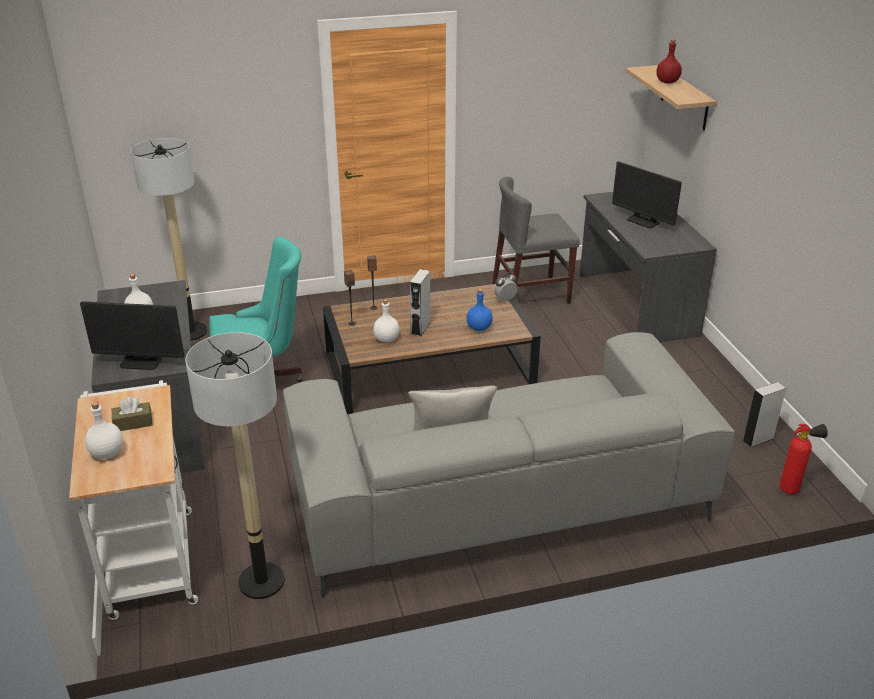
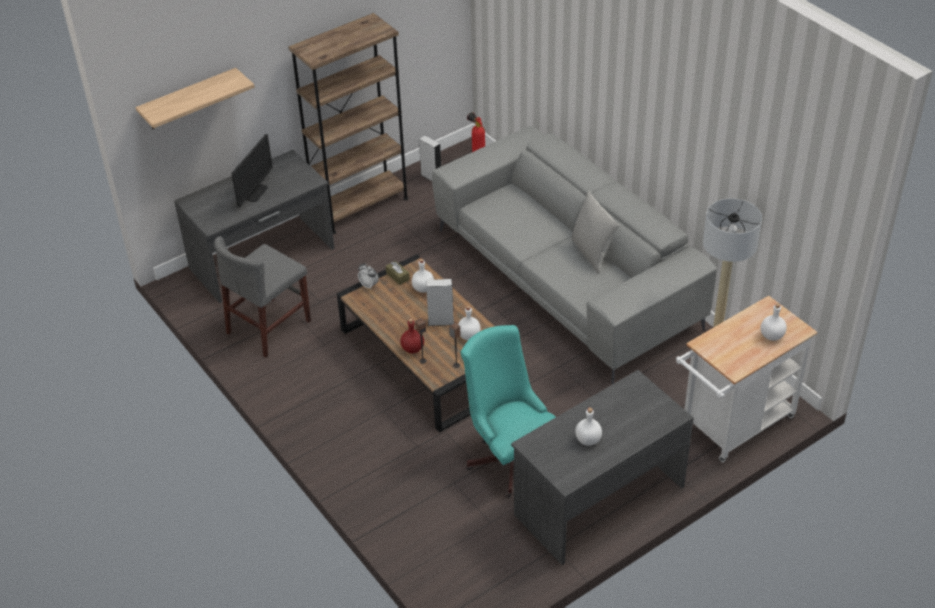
camera: 110 degrees left, 10 degrees up
monitor [80,301,185,370] -> none
brown tissue box [112,397,153,431] -> brown tissue box moved to [386,261,410,285]
floor lamp [131,138,208,341] -> none
blue bottle [467,289,493,331] -> white bottle [412,259,434,293]
grey chair [492,177,580,304] -> grey chair turned 75 degrees clockwise [214,236,311,358]
red bottle [656,39,682,84] -> red bottle moved to [400,319,424,353]
none -> brown bookcase [288,13,408,234]

